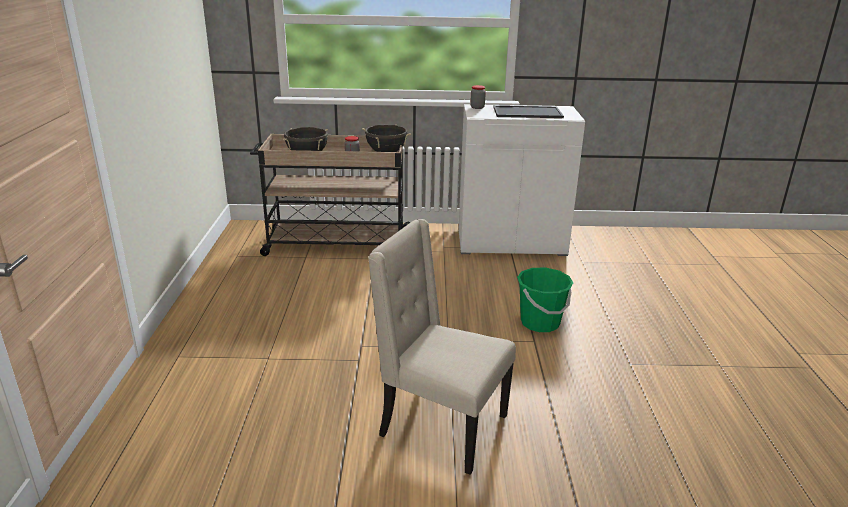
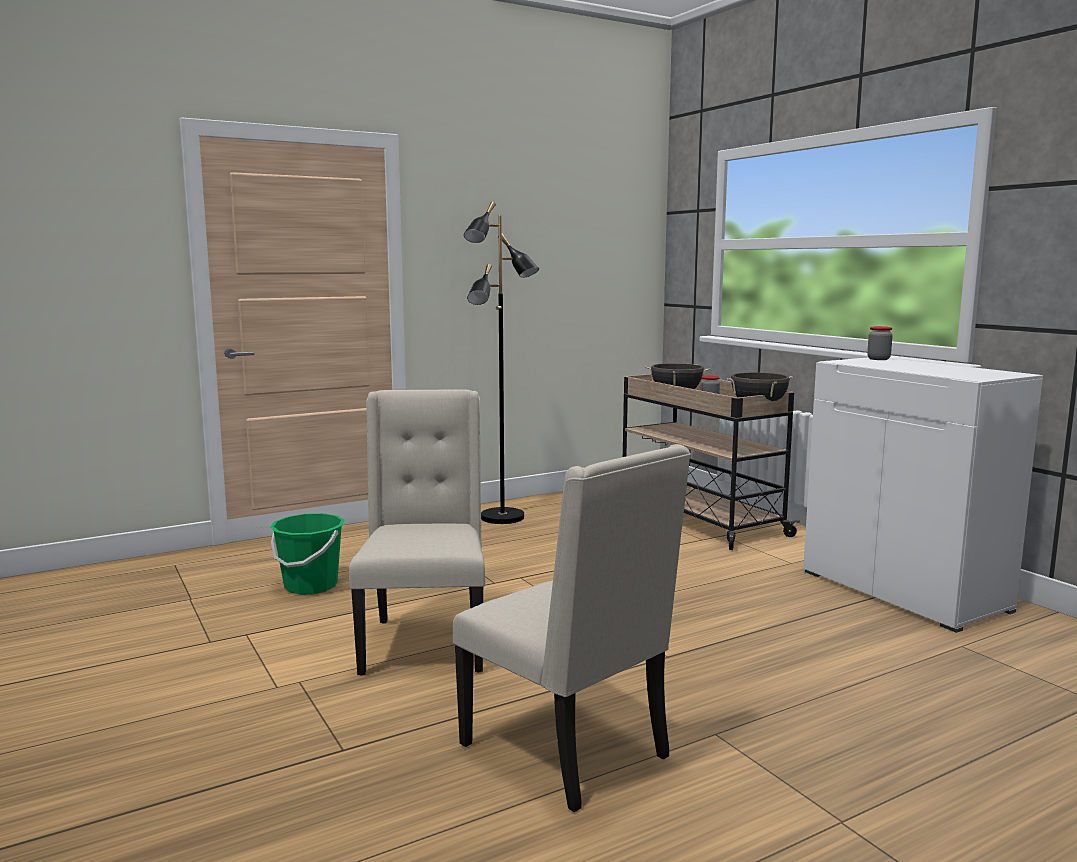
camera: 60 degrees right, 15 degrees down
tray [493,105,564,118] -> none
green bucket [517,268,573,332] -> green bucket moved to [270,513,345,595]
none -> beige chair [453,444,691,812]
none -> black floor lamp [464,202,539,524]

